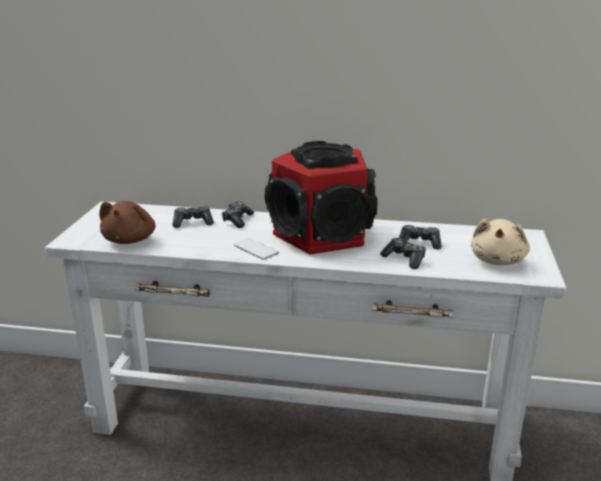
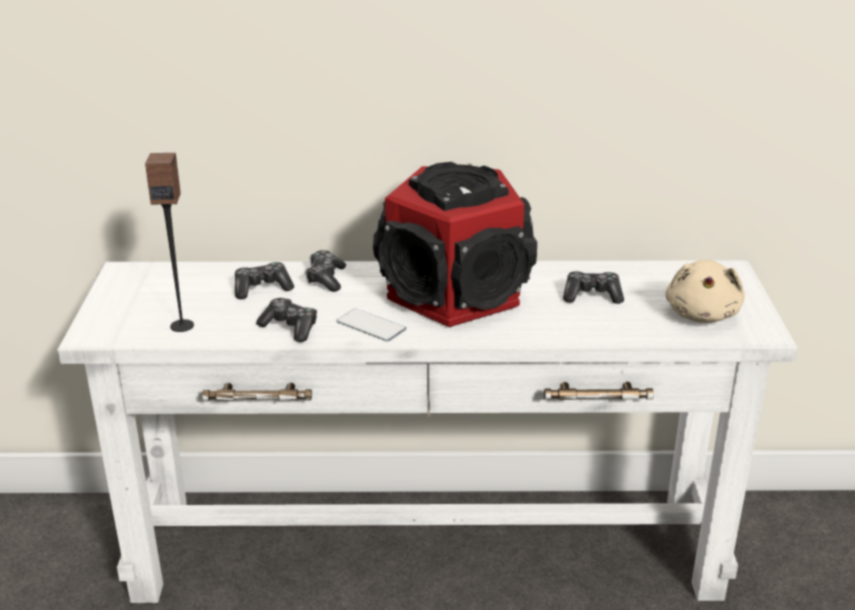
camera: 10 degrees left, 5 degrees up
brown plush toy [99,201,156,244] -> speaker [145,153,194,332]
game controller [380,238,426,269] -> game controller moved to [256,298,317,342]

